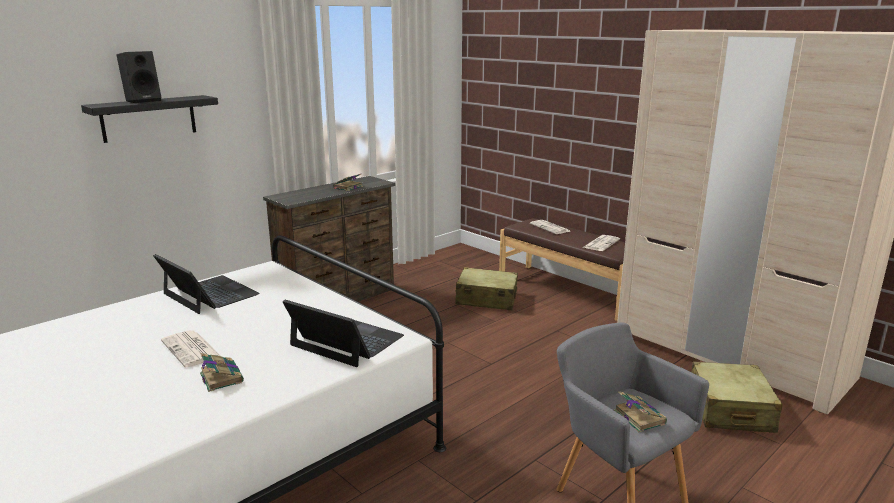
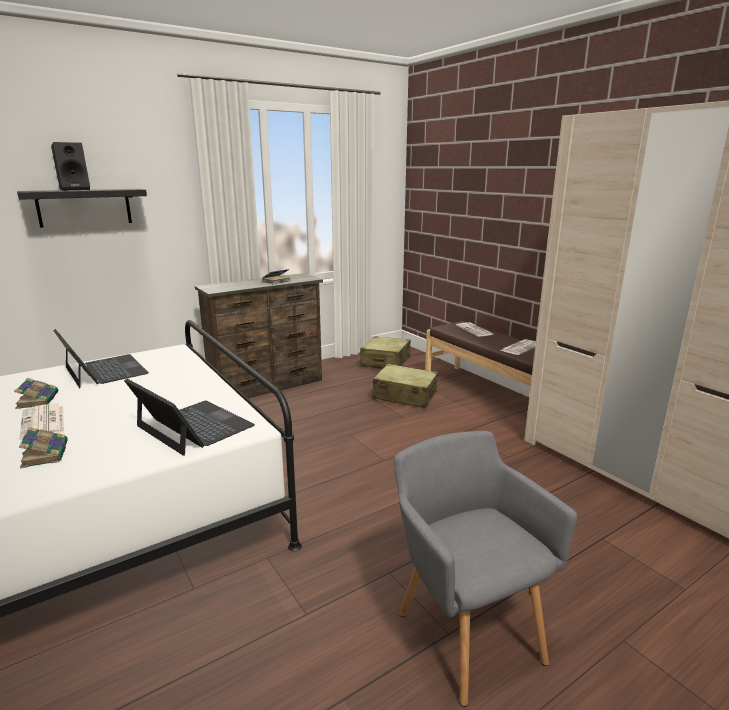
camera: 10 degrees right, 0 degrees up
book [614,391,667,432] -> book moved to [14,378,58,409]
beige suitcase [692,362,783,433] -> beige suitcase moved to [360,336,410,369]

